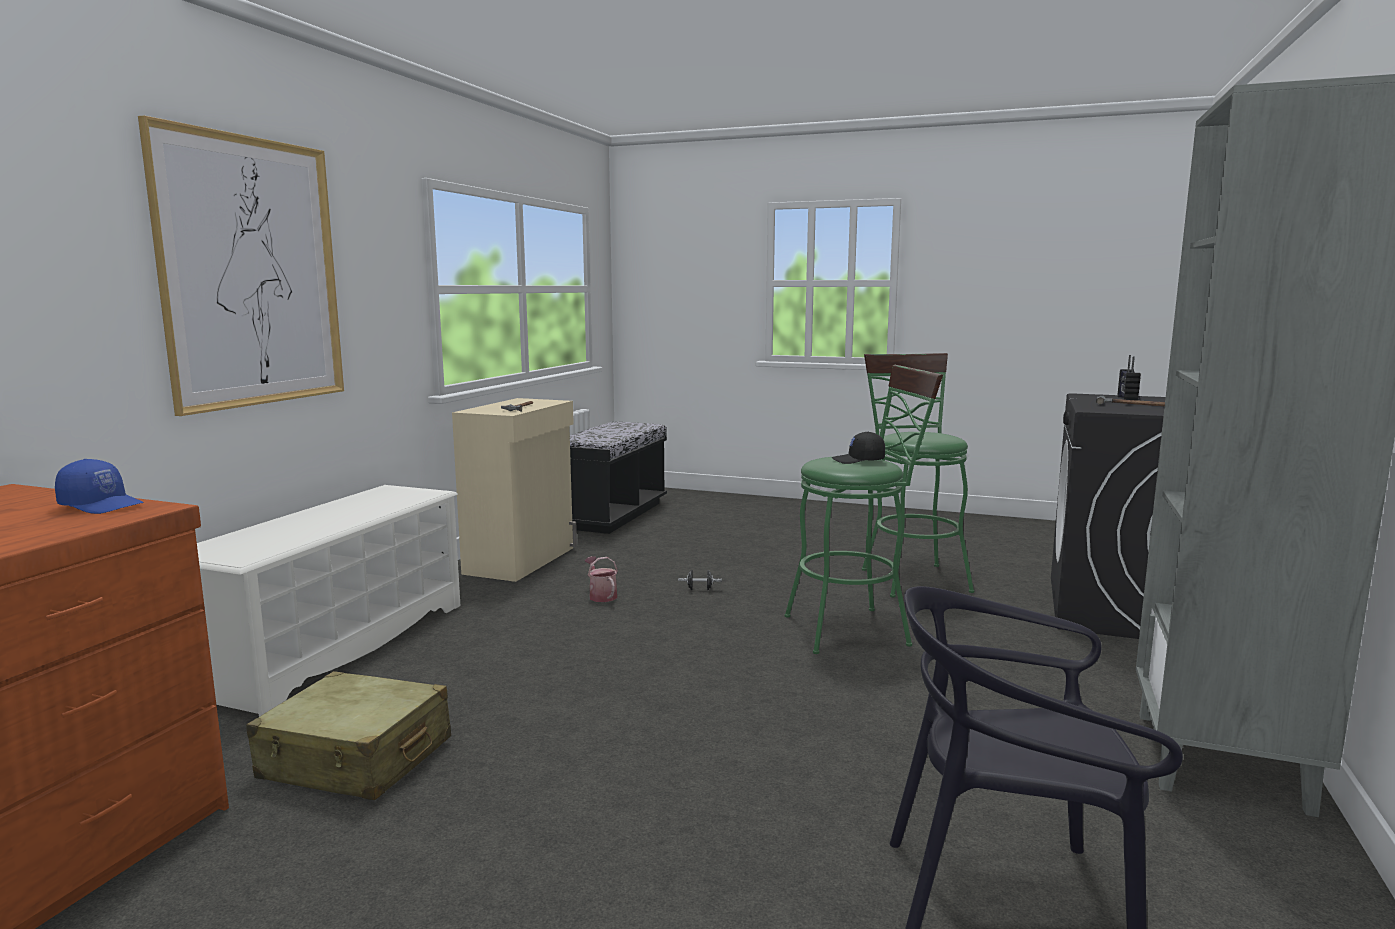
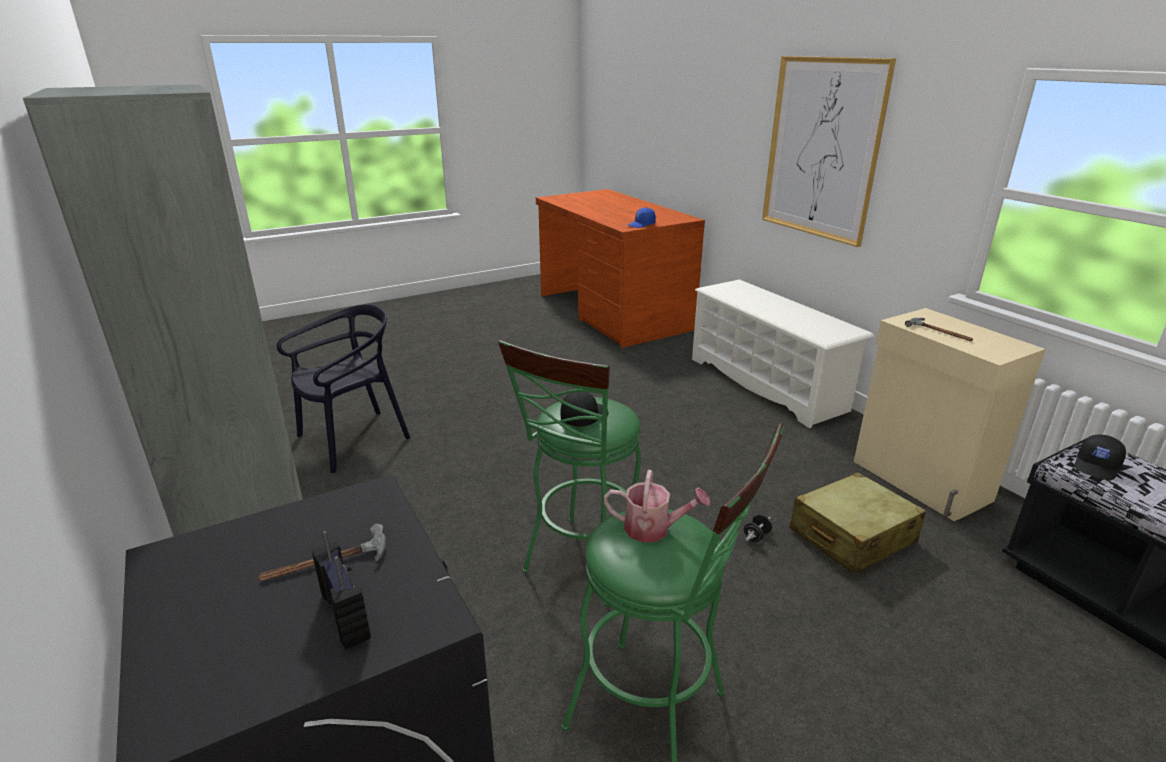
camera: 130 degrees right, 15 degrees up
beige suitcase [246,671,451,800] -> beige suitcase moved to [790,472,926,574]
watering can [585,556,618,602] -> watering can moved to [604,470,710,543]
none -> black cap [1075,435,1126,481]

